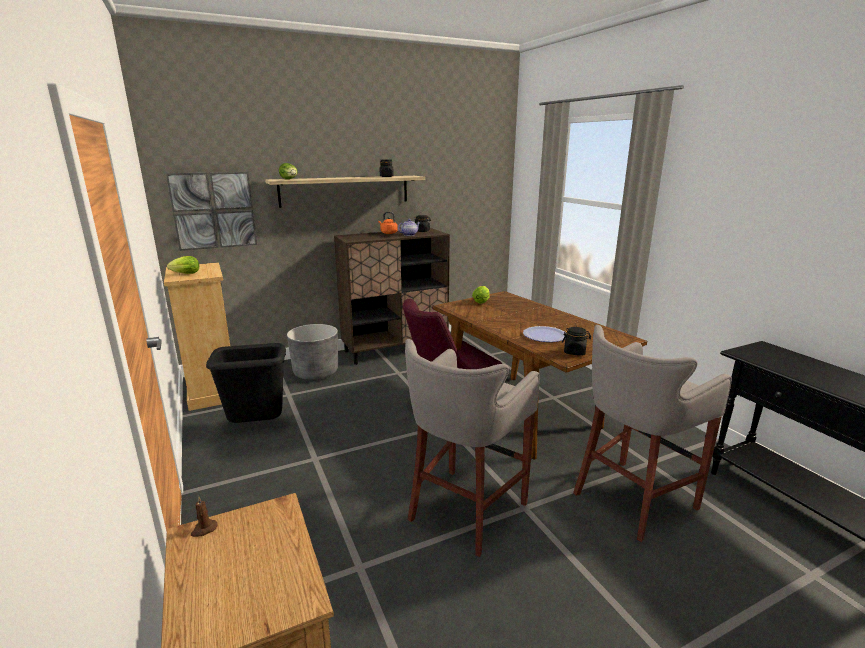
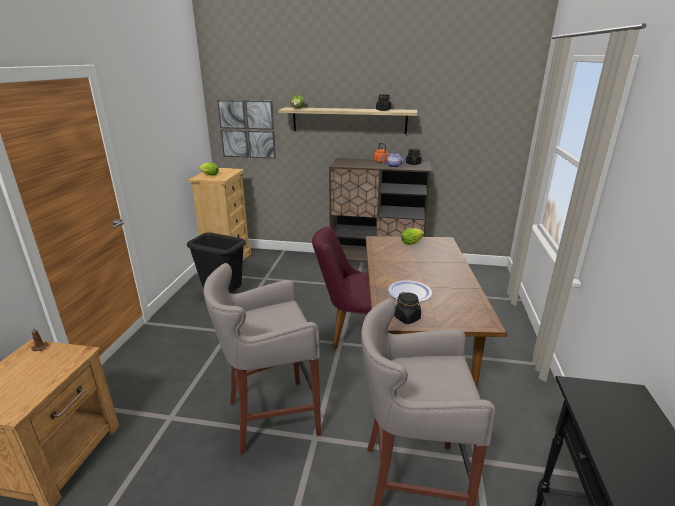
camera: 35 degrees right, 5 degrees up
grey planter [287,324,338,380] -> none

